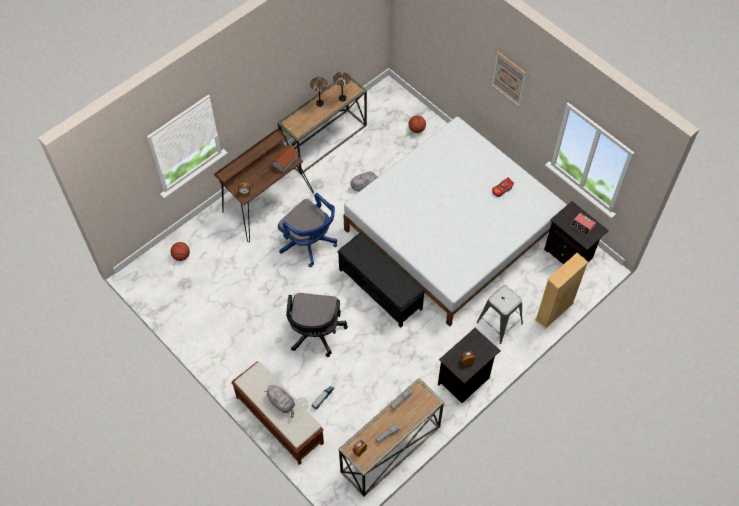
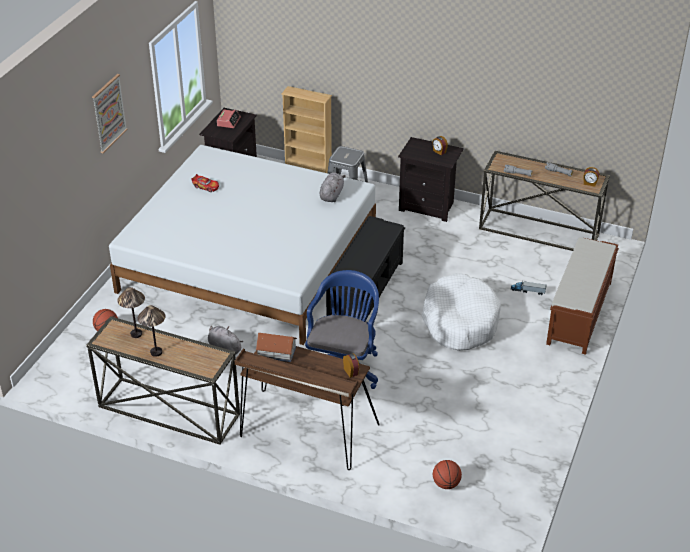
camera: 115 degrees left, 20 degrees down
grey plush toy [265,385,295,418] -> grey plush toy moved to [320,173,346,202]
black office chair [286,293,348,357] -> white dog bed [422,273,501,351]

